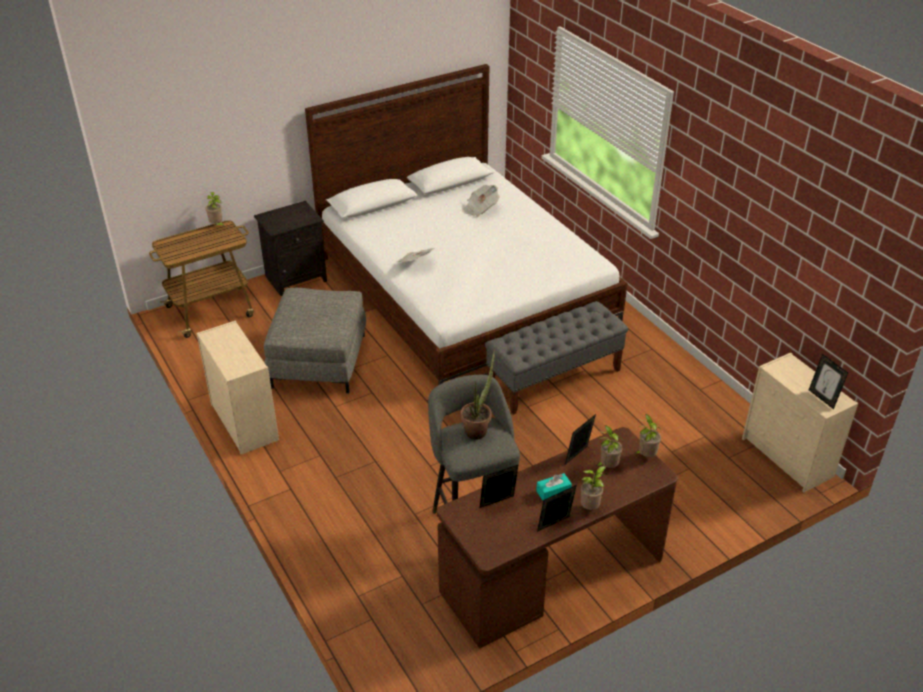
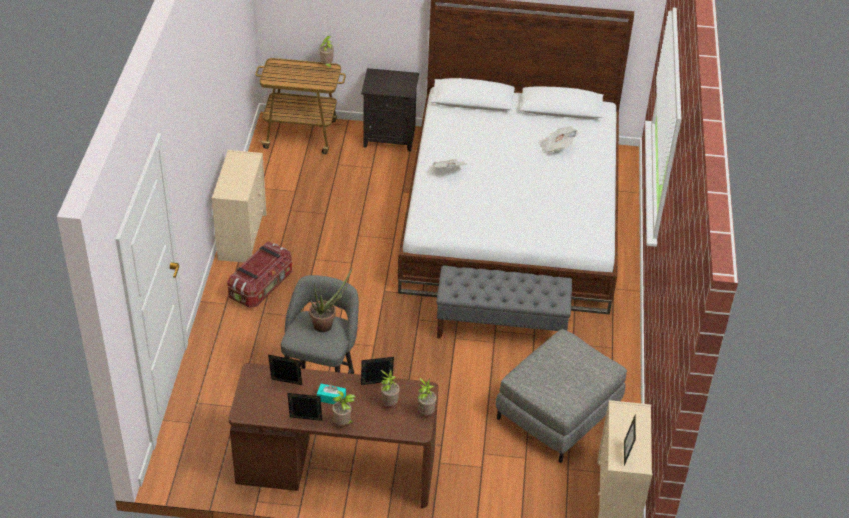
camera: 35 degrees right, 5 degrees up
grey ottoman [264,288,366,393] -> grey ottoman moved to [496,329,627,463]
none -> storage box [227,241,292,308]

